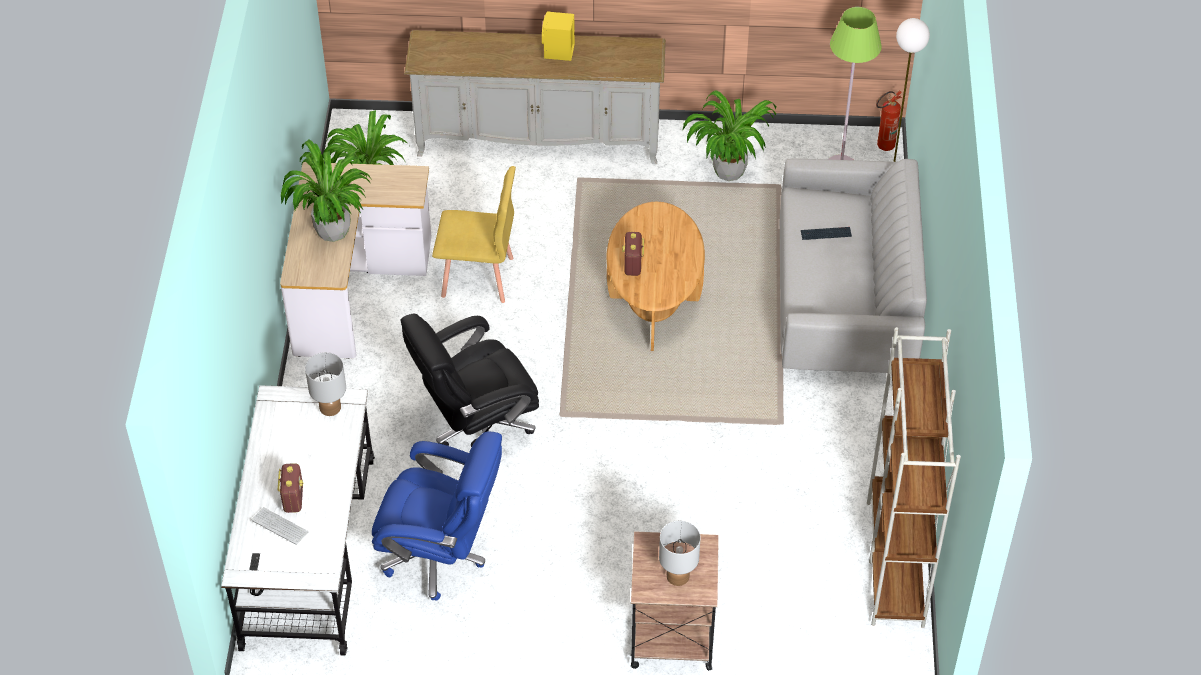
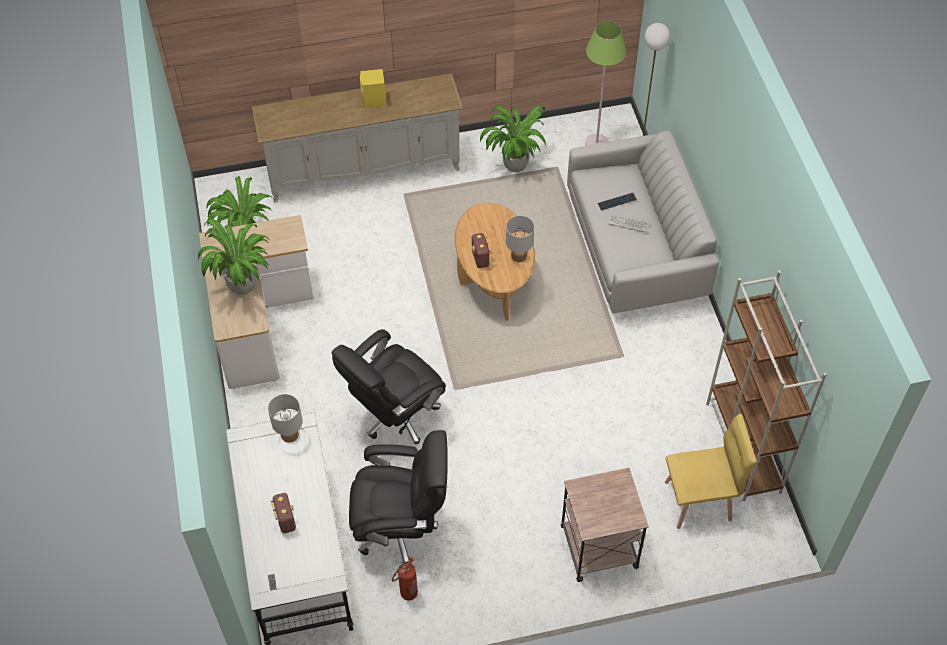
camera: 15 degrees left, 5 degrees up
keyboard [251,507,309,545] -> keyboard moved to [608,214,649,232]
blue office chair [372,432,502,600] -> black office chair [349,430,448,562]
yellow chair [432,166,516,303] -> yellow chair moved to [665,414,757,529]
grey table lamp [659,521,700,586] -> grey table lamp moved to [506,216,534,262]
fire extinguisher [876,90,902,151] -> fire extinguisher moved to [392,556,418,600]

